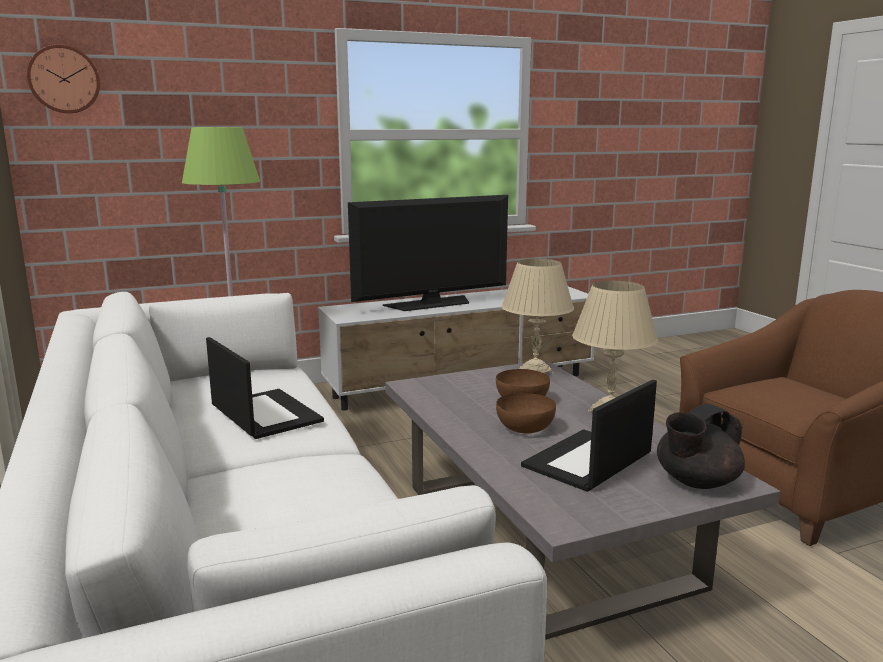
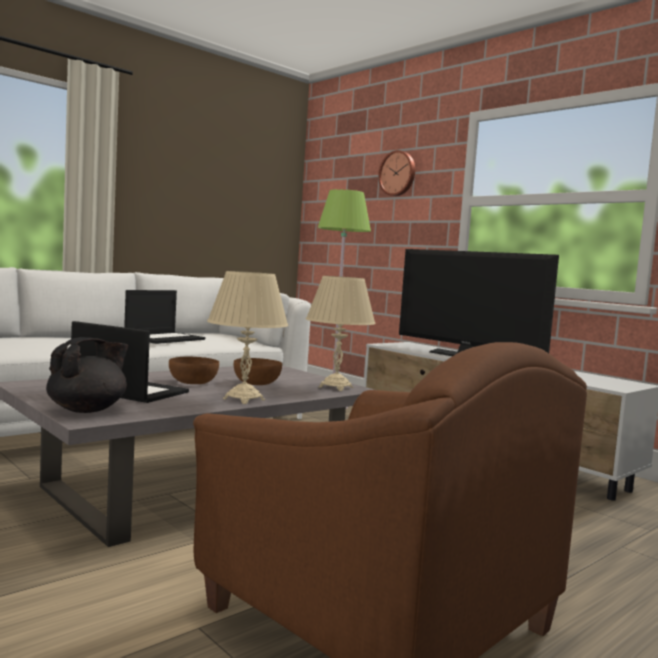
camera: 70 degrees right, 10 degrees down
wall clock [27,45,100,113] -> wall clock moved to [378,150,415,196]
black teapot [657,403,745,489] -> black teapot turned 90 degrees clockwise [46,337,129,413]

